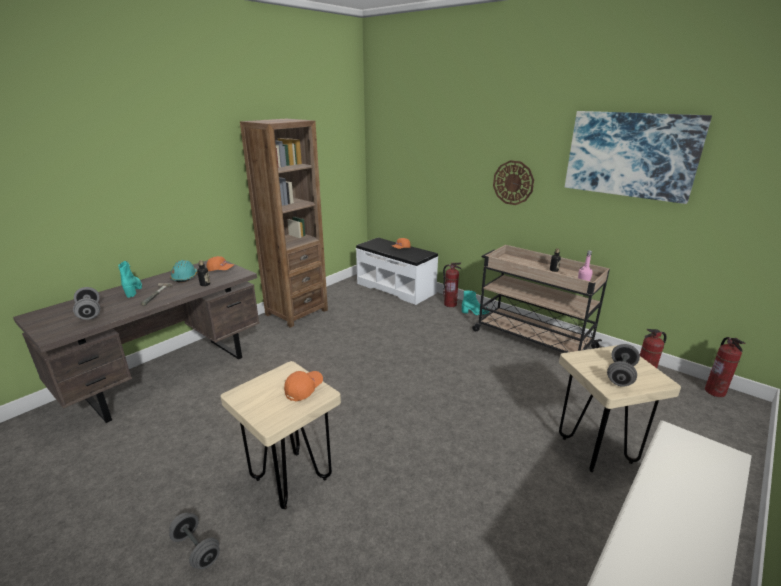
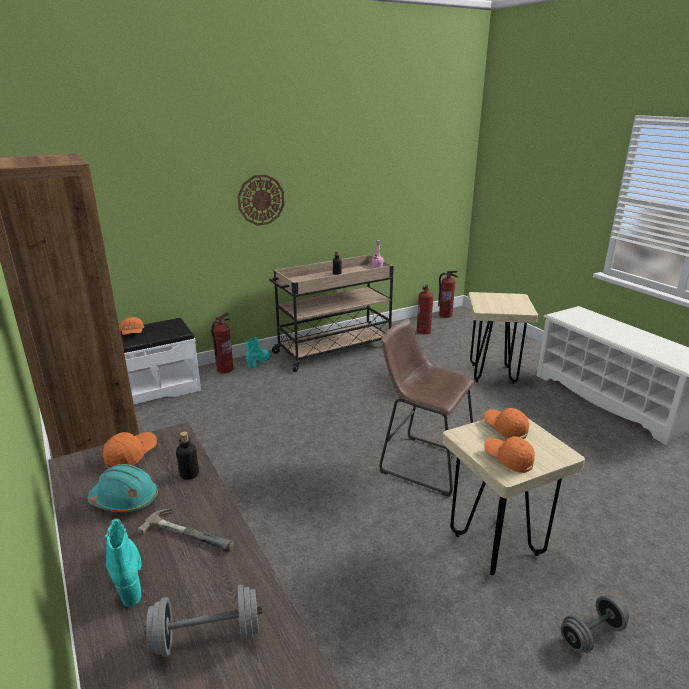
camera: 70 degrees left, 0 degrees up
turquoise boot [118,261,142,298] -> turquoise boot turned 60 degrees clockwise [105,519,142,607]
picture [565,111,712,204] -> none
grey dumbbell [607,344,640,387] -> none
none -> brown stool [379,319,474,497]
none -> orange cap [484,436,535,473]

